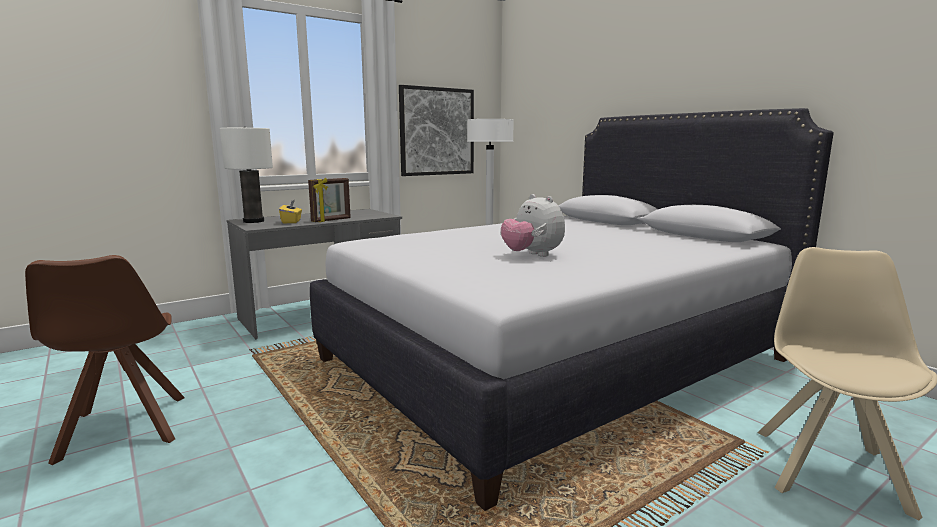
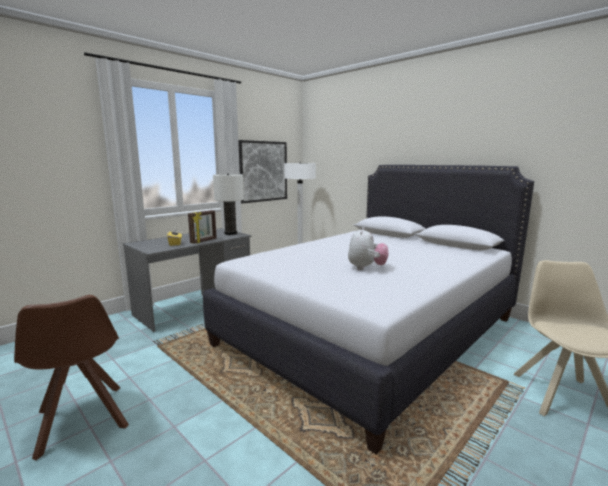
camera: 10 degrees left, 0 degrees up
white table lamp [220,127,273,223] -> white table lamp moved to [213,174,244,235]
plush toy [501,194,565,257] -> plush toy turned 120 degrees counterclockwise [348,227,388,270]

